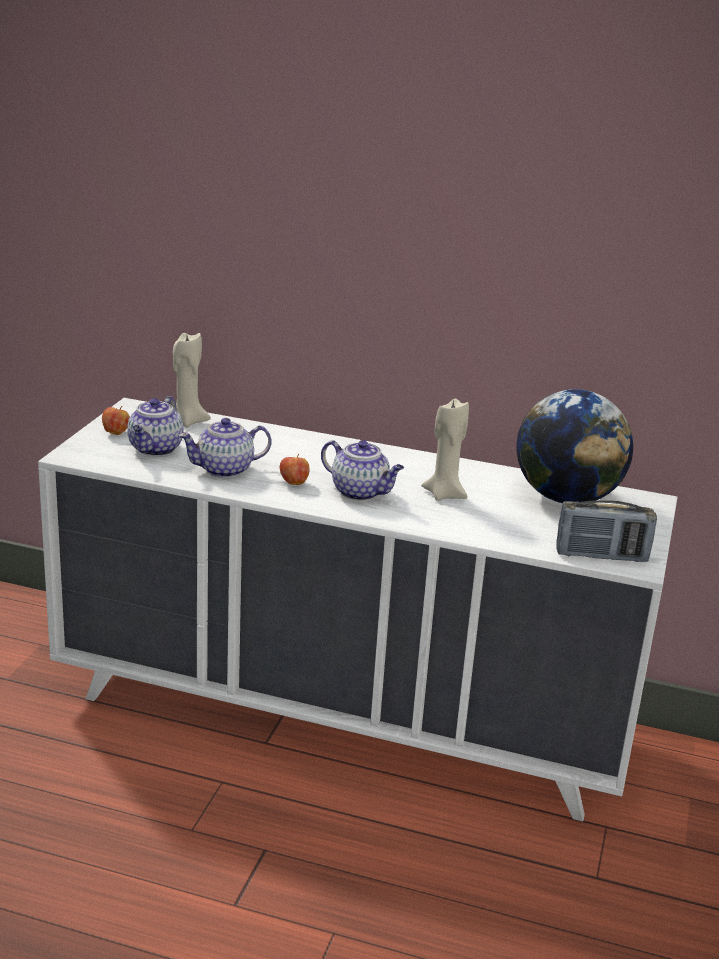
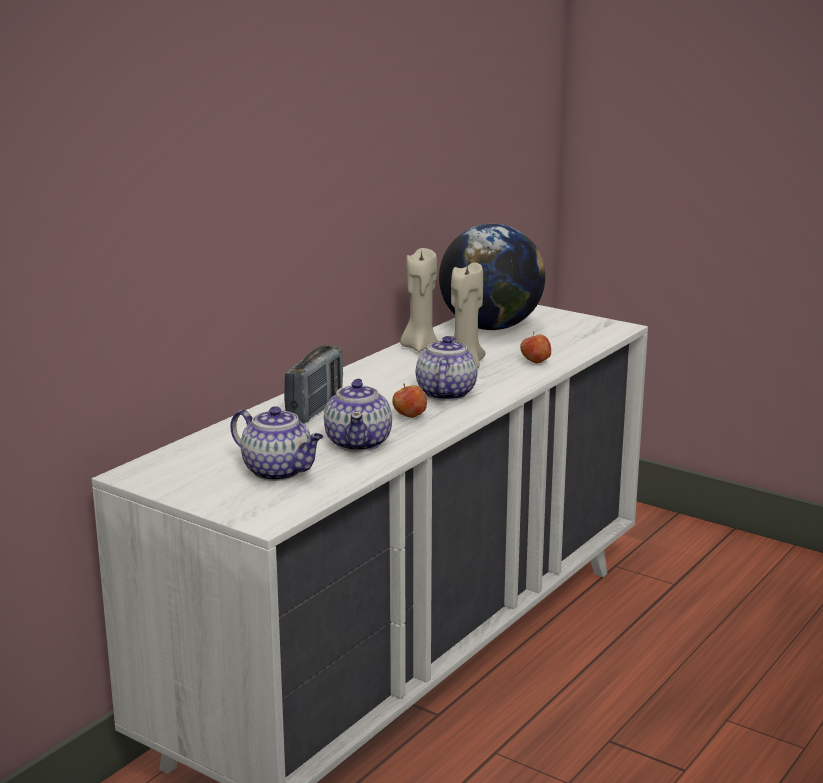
camera: 70 degrees left, 5 degrees down
apple [102,406,130,435] -> apple moved to [520,332,551,364]
beige candle [173,333,211,428] -> beige candle moved to [400,248,438,352]
teapot [321,440,404,501] -> teapot turned 45 degrees counterclockwise [416,336,477,401]
radio [556,500,657,562] -> radio moved to [284,345,343,424]

